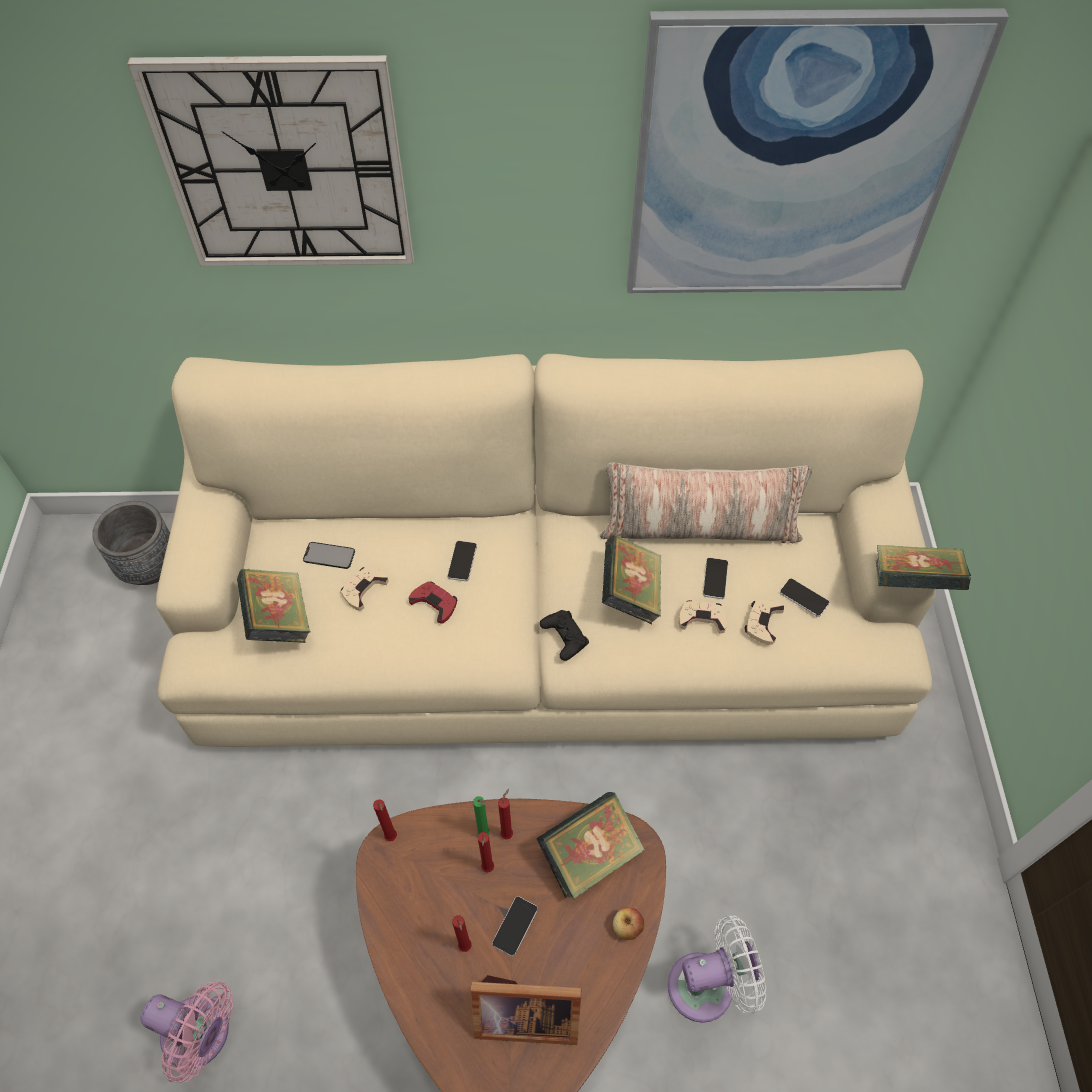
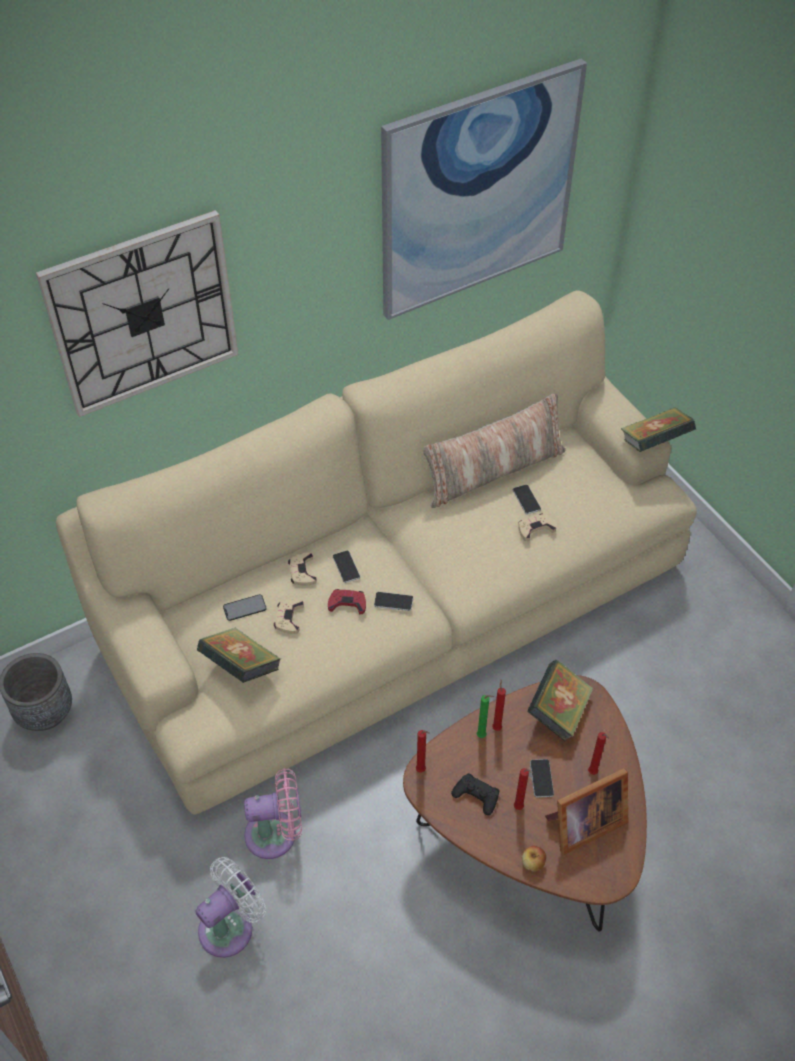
camera: 30 degrees left, 5 degrees down
pink fan [141,981,233,1083] -> pink fan moved to [244,768,302,859]
red candle [478,832,494,873] -> red candle moved to [588,732,609,775]
black game controller [540,610,589,661] -> black game controller moved to [451,773,500,815]
book [602,535,662,624] -> none
apple [613,908,644,940] -> apple moved to [522,846,546,872]
white fan [668,915,766,1023] -> white fan moved to [196,857,266,958]
beige game controller [745,600,784,645] -> beige game controller moved to [288,553,317,586]
phone [780,579,830,617] -> phone moved to [374,592,413,611]

